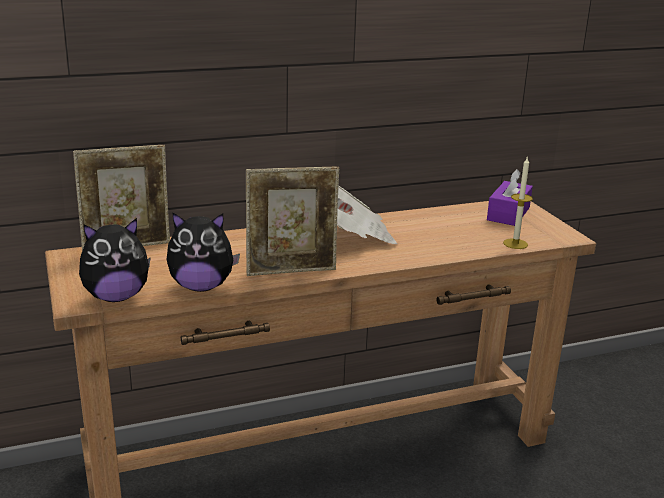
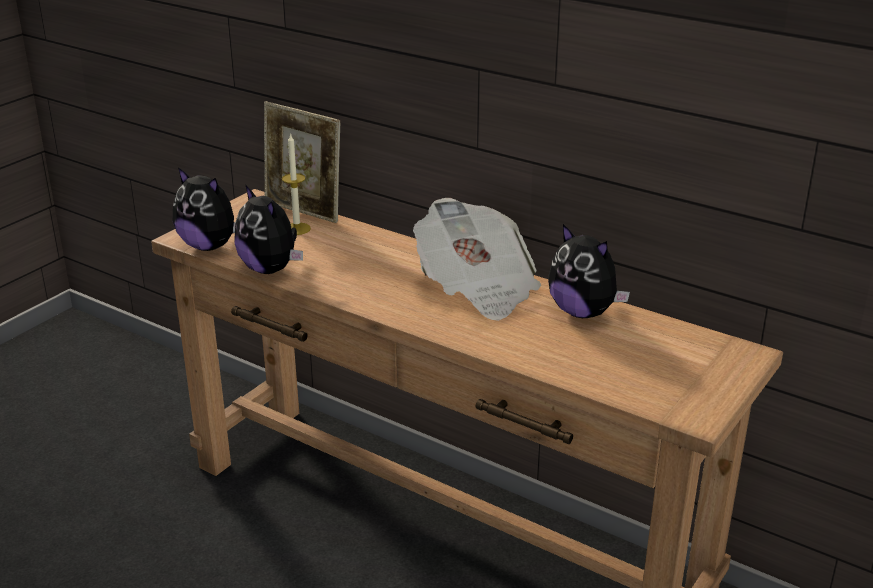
camera: 55 degrees right, 5 degrees up
picture frame [246,167,339,276] -> none
purple tissue box [487,169,533,226] -> none
candle [503,156,533,249] -> candle moved to [282,133,311,235]
none -> plush toy [548,224,630,318]

